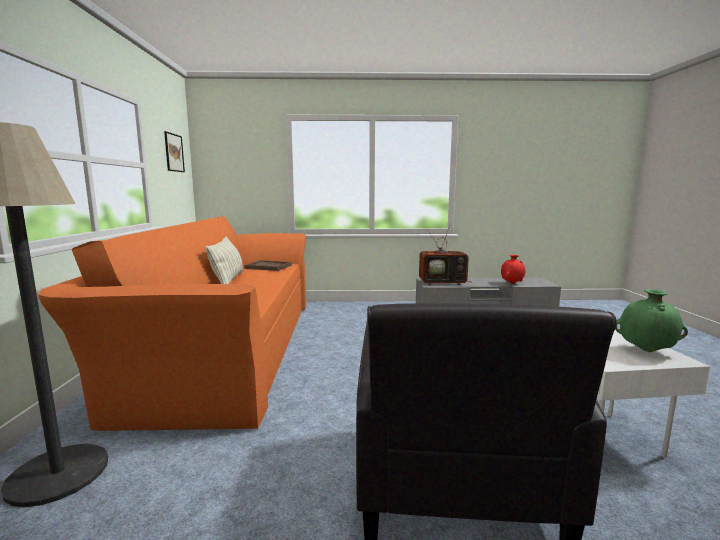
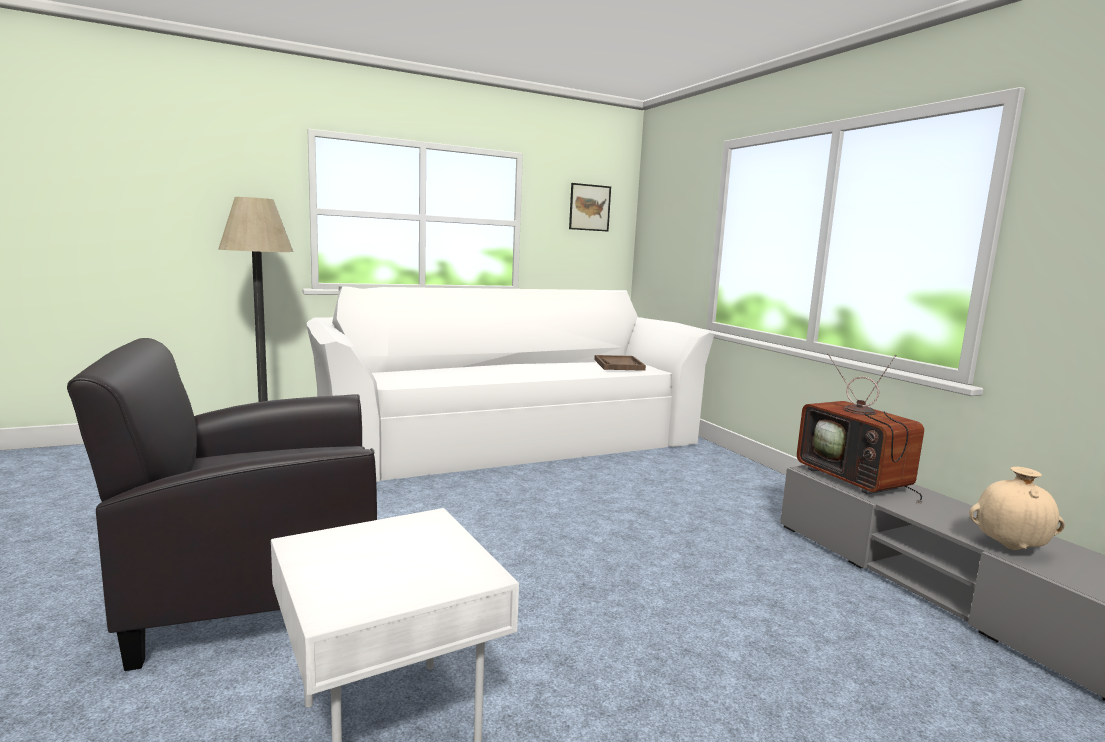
camera: 65 degrees right, 0 degrees up
orange sofa [38,216,306,431] -> white sofa [306,286,714,482]
pillow [205,236,243,284] -> none
red vase [501,255,525,284] -> beige vase [969,466,1065,550]
green vase [615,289,688,352] -> none

